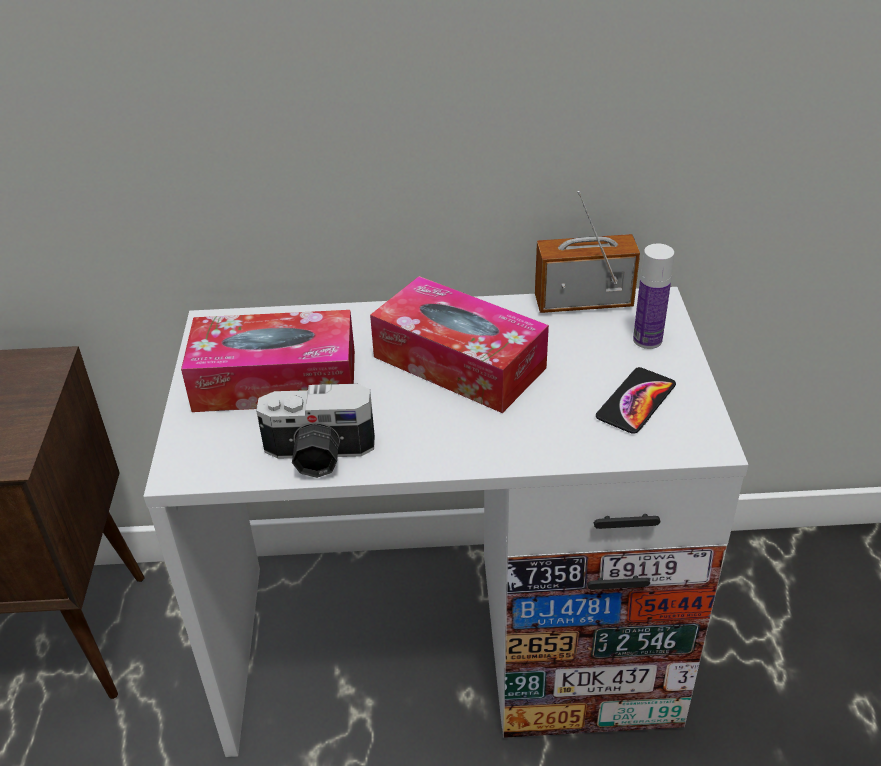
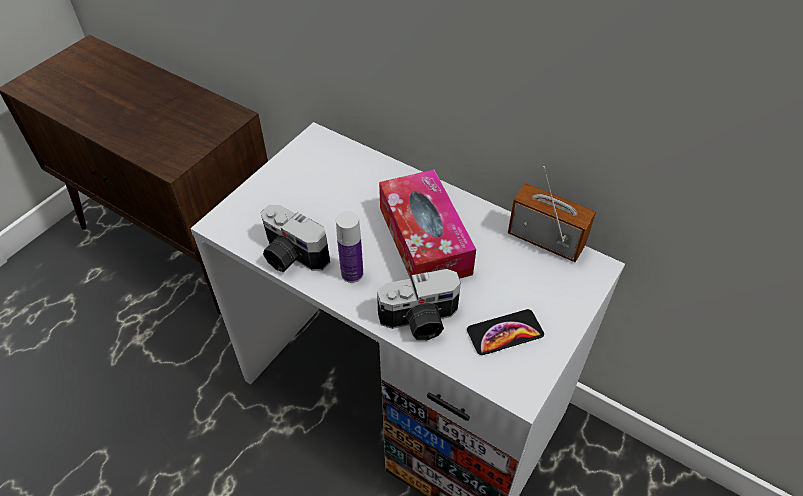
camera: 35 degrees right, 10 degrees up
tissue box [181,310,355,412] -> none
bottle [633,244,674,349] -> bottle moved to [336,211,363,283]
none -> camera [377,269,461,340]

